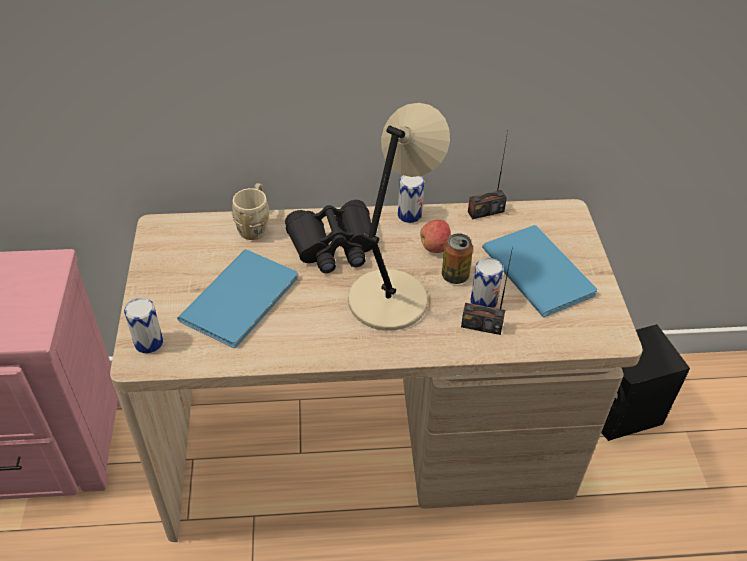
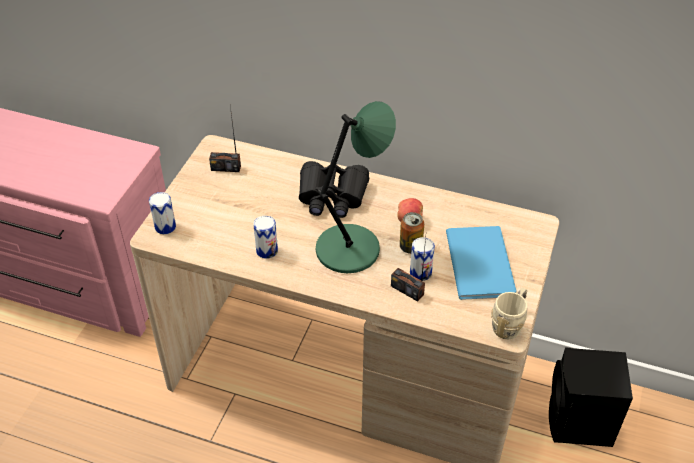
camera: 25 degrees right, 0 degrees up
blue book [177,249,298,348] -> none
beige mug [232,183,269,240] -> beige mug moved to [491,288,527,340]
beige table lamp [348,103,450,331] -> green table lamp [316,101,396,273]
can [398,175,425,223] -> can moved to [253,216,278,259]
radio [468,132,508,219] -> radio moved to [209,106,241,172]

